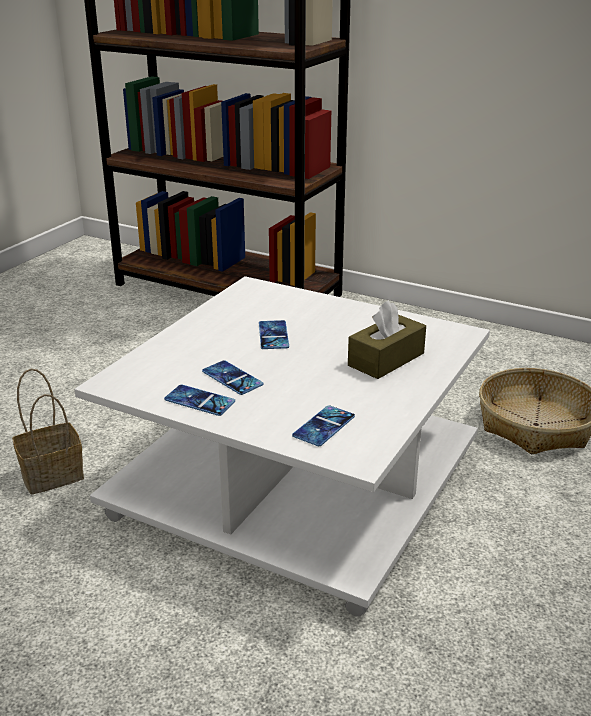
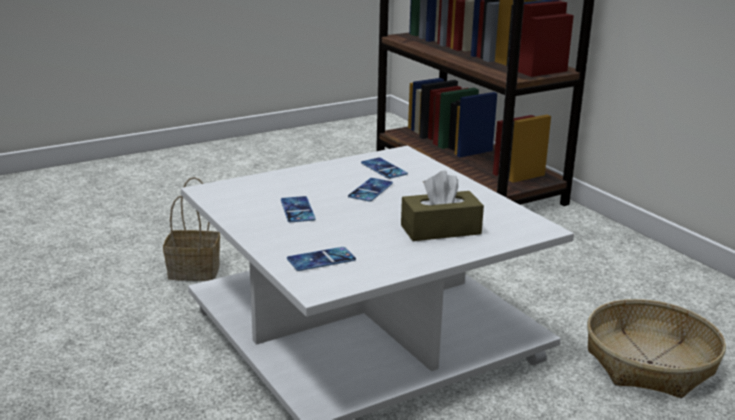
camera: 30 degrees right, 5 degrees down
phone [164,385,235,416] -> phone moved to [361,158,408,179]

